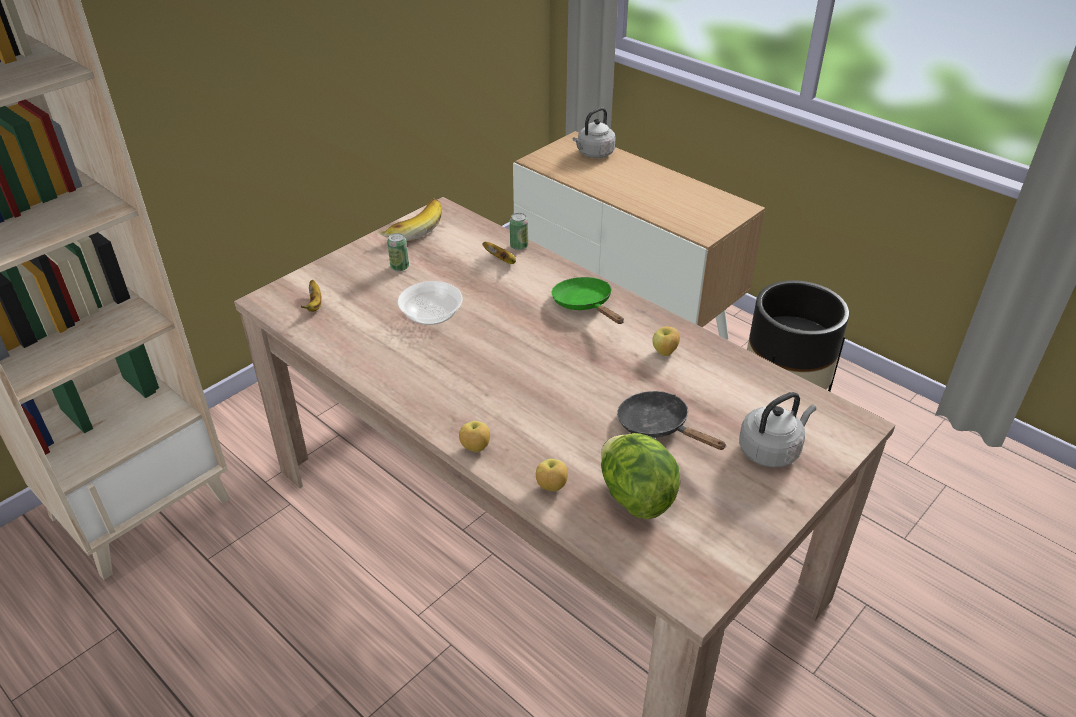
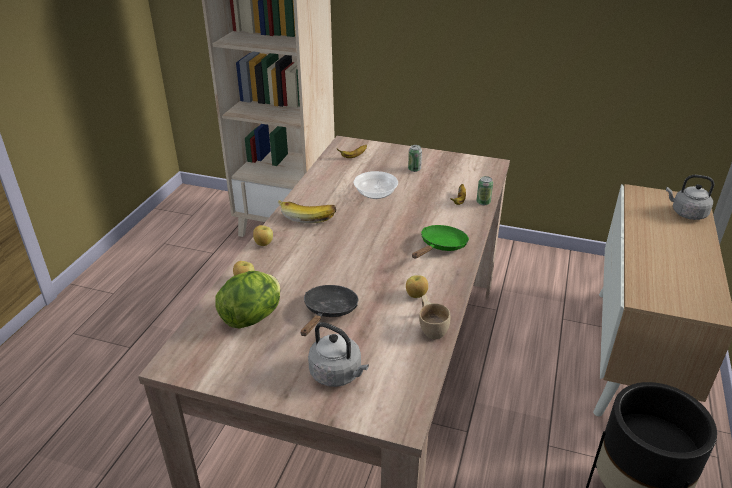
camera: 65 degrees right, 5 degrees down
banana [378,199,442,241] -> banana moved to [278,200,336,223]
none -> beige cup [419,295,450,339]

